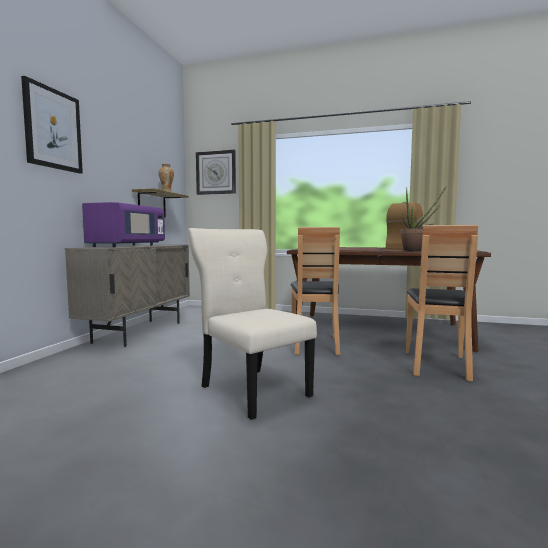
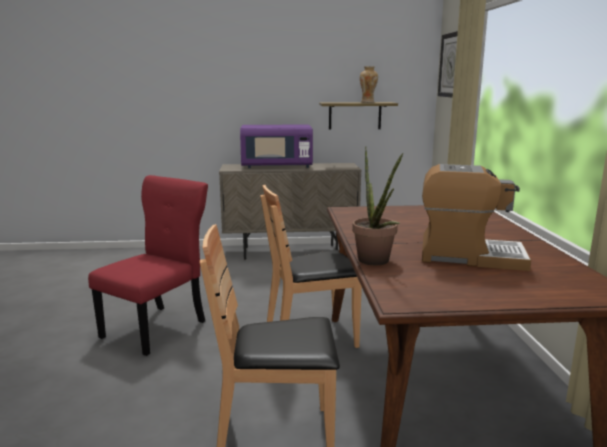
camera: 70 degrees right, 10 degrees up
picture [21,76,83,174] -> none
beige chair [188,228,317,420] -> red chair [88,175,208,356]

